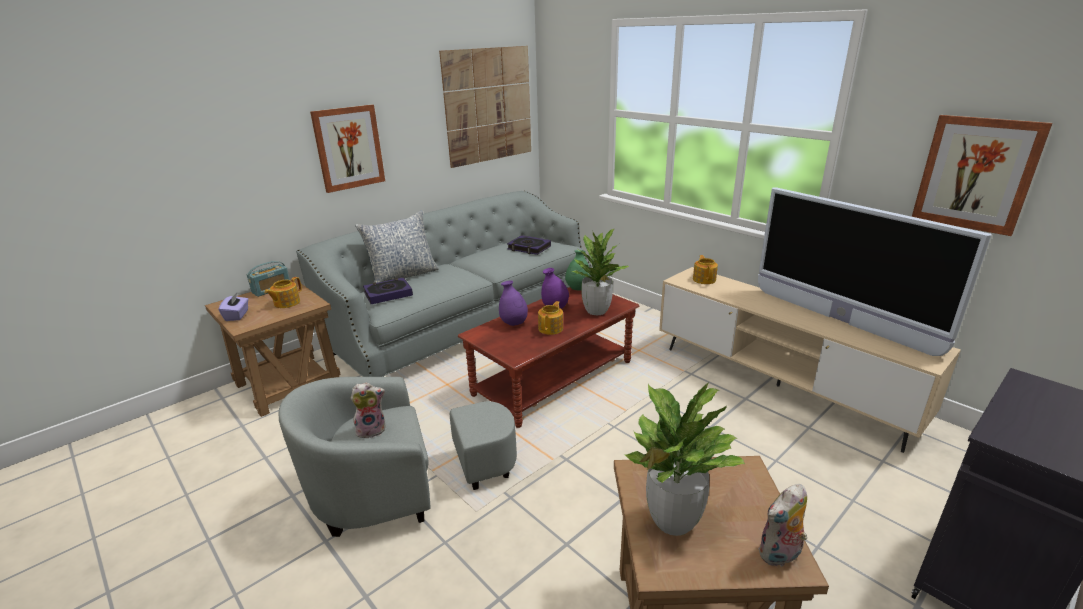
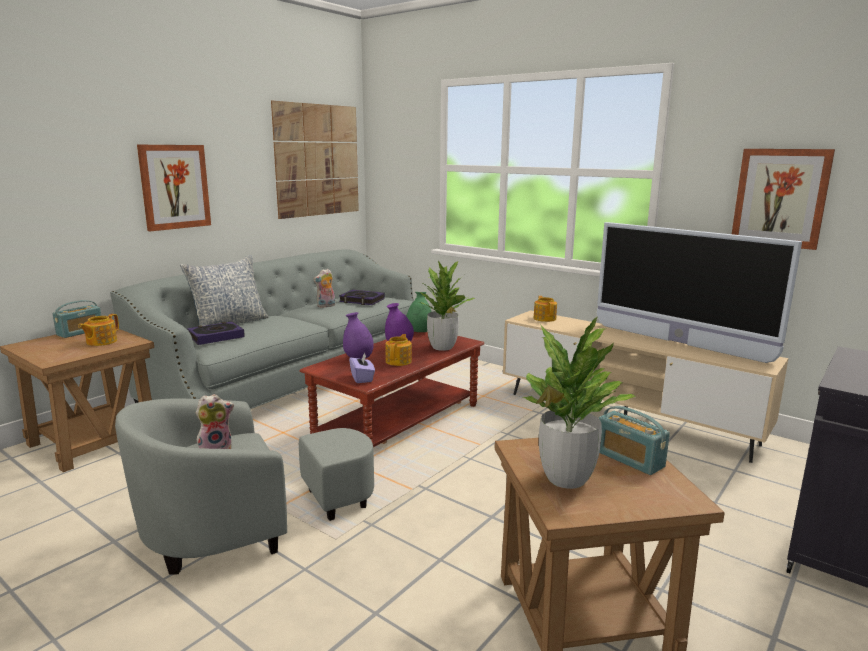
camera: 10 degrees left, 10 degrees down
purple tissue box [219,293,248,321] -> purple tissue box moved to [349,352,375,383]
plush toy [758,484,807,567] -> plush toy moved to [313,269,335,308]
none -> radio [599,406,670,475]

